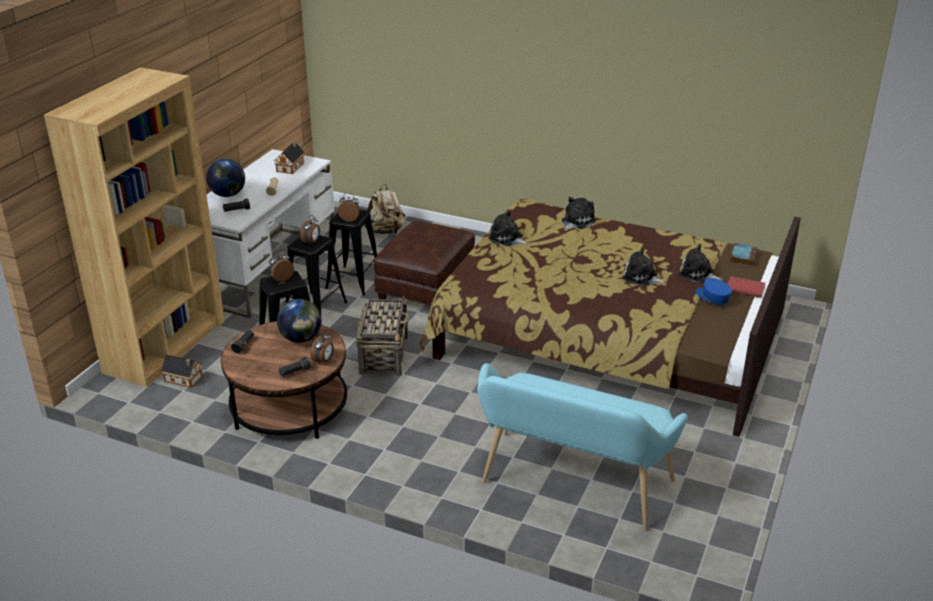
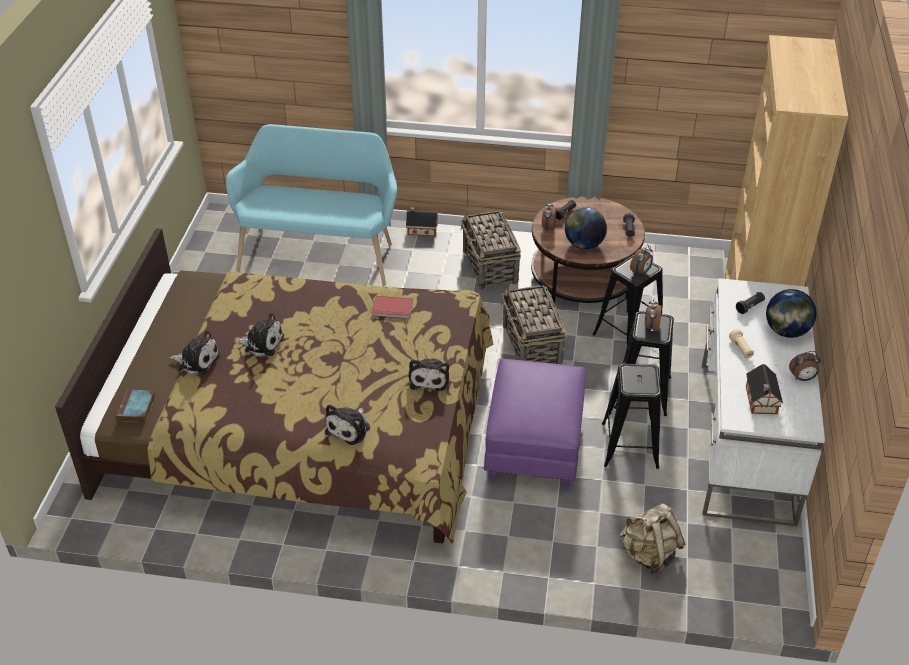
camera: 165 degrees right, 10 degrees up
toy house [161,355,203,388] -> toy house moved to [406,207,438,236]
alarm clock [338,193,359,222] -> alarm clock moved to [789,351,821,381]
brown ottoman [374,221,475,305] -> purple ottoman [484,359,586,489]
plush toy [488,210,529,246] -> plush toy turned 75 degrees clockwise [409,358,449,391]
blue cap [696,278,732,305] -> none
red book [728,276,765,298] -> red book moved to [371,296,413,319]
none -> basket [461,211,521,290]

